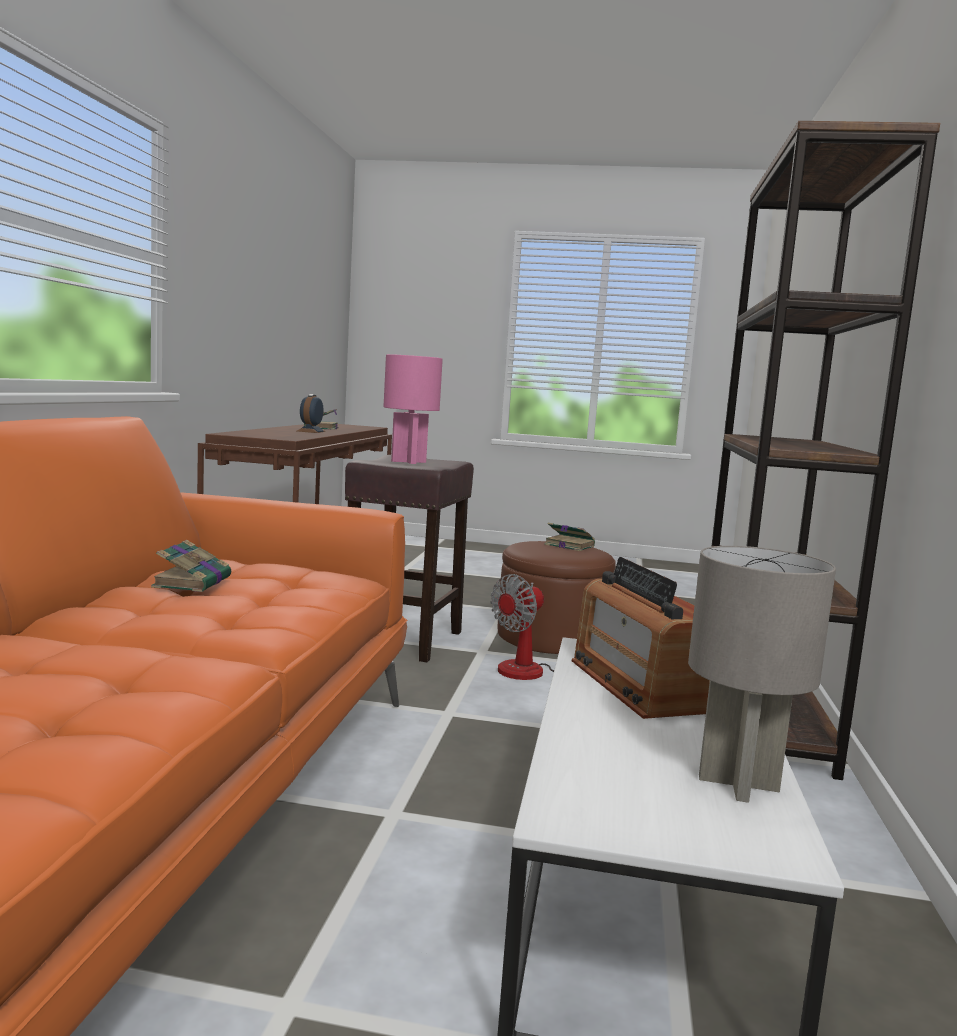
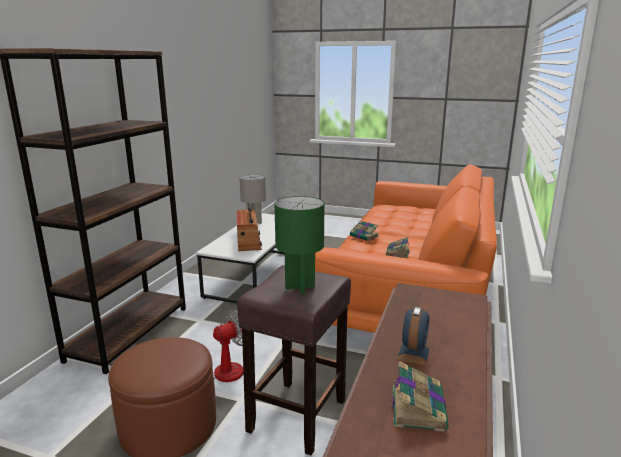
camera: 170 degrees left, 10 degrees up
pink table lamp [383,354,443,464] -> green table lamp [274,196,324,294]
book [544,523,595,551] -> book moved to [350,220,379,241]

